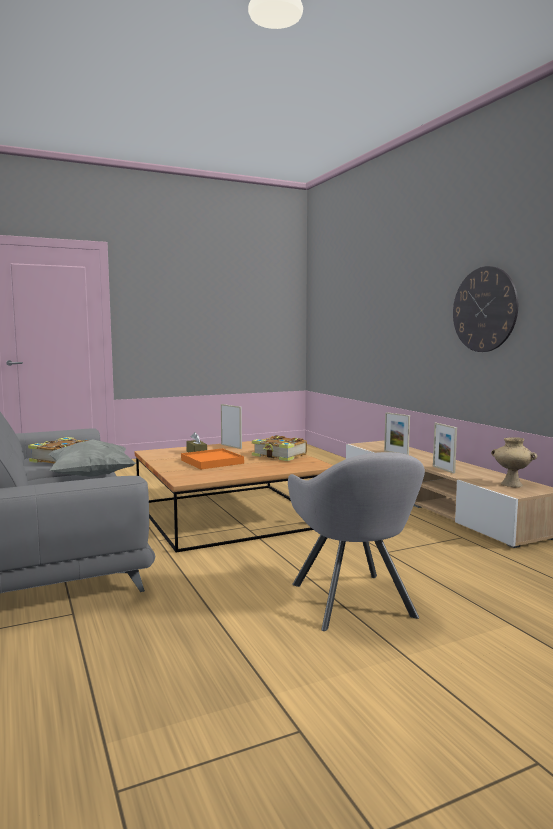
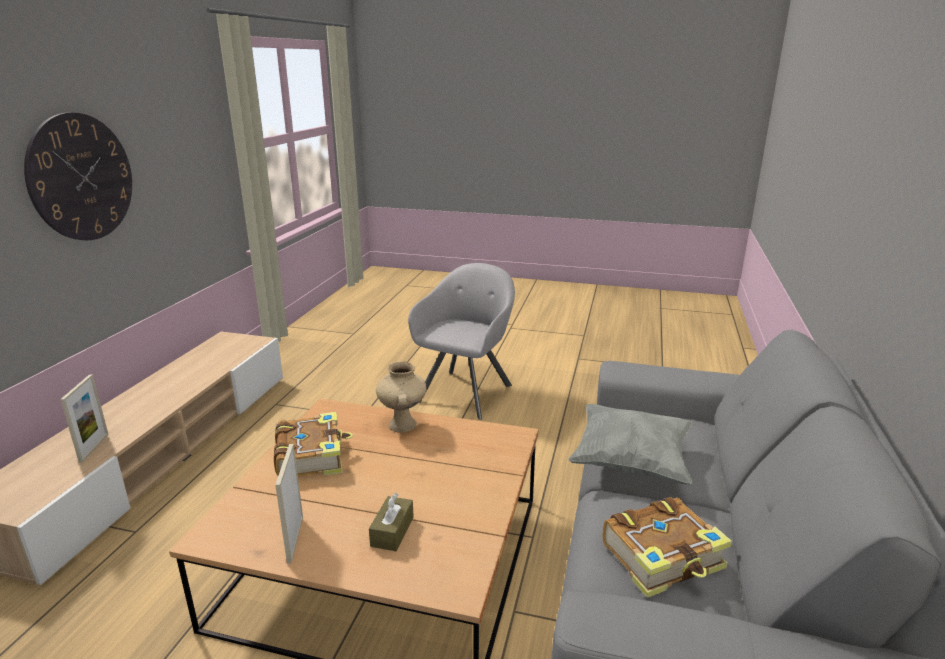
camera: 140 degrees left, 15 degrees up
orange tray [181,448,244,470] -> none
picture frame [433,423,457,473] -> none
beige vase [491,437,537,487] -> beige vase moved to [376,362,427,433]

